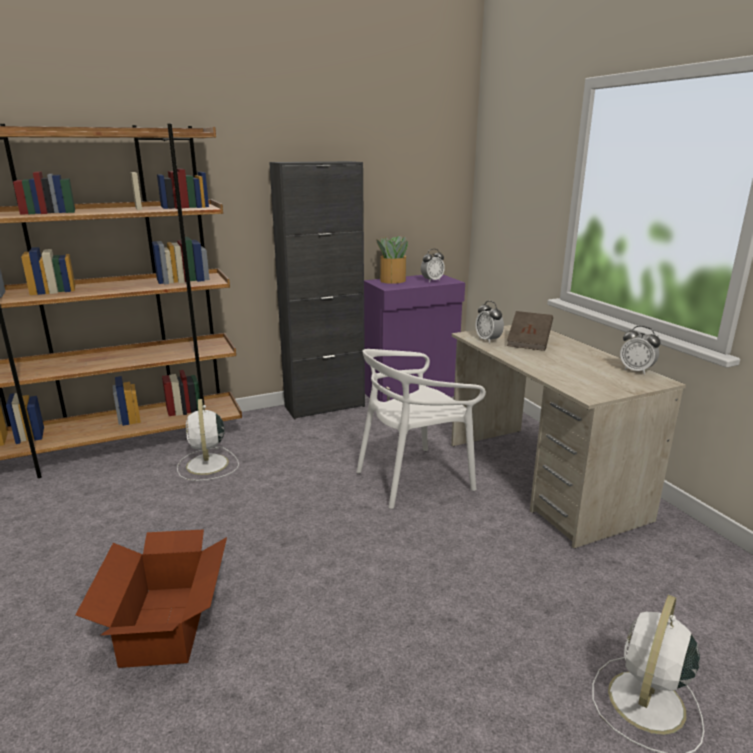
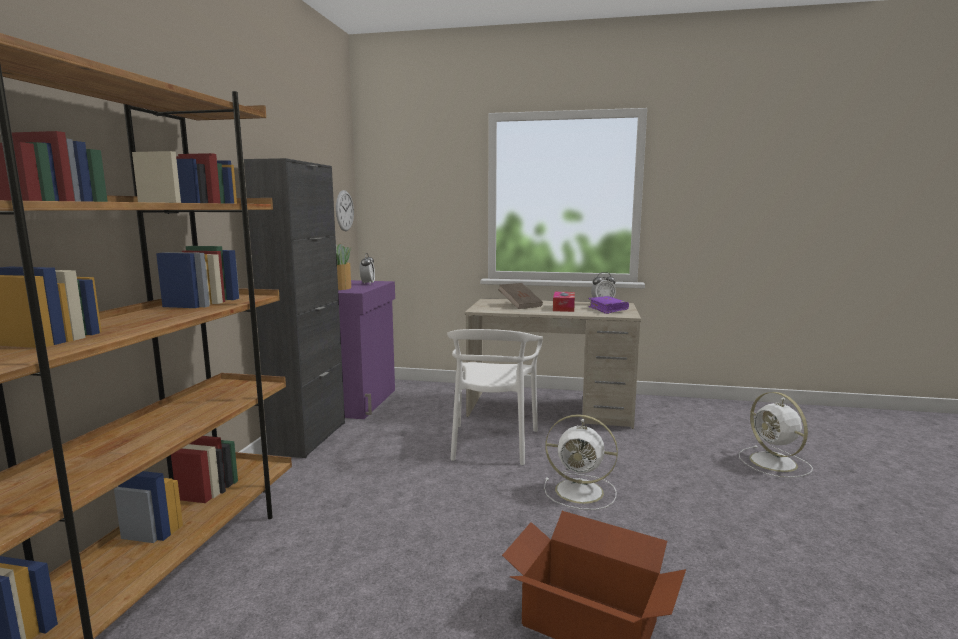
camera: 55 degrees left, 10 degrees down
white fan [177,399,239,481] -> white fan moved to [544,414,618,510]
alarm clock [475,301,504,343] -> none
none -> wall clock [336,190,354,231]
none -> tissue box [553,292,575,312]
none -> purple book [588,296,629,314]

